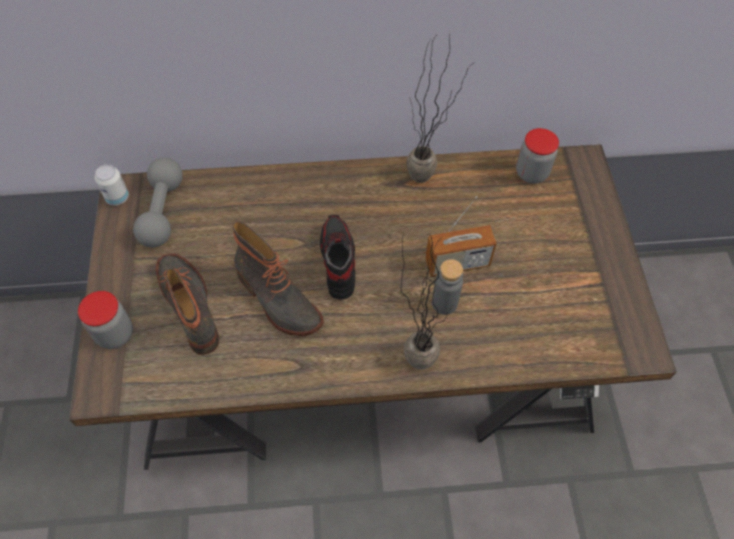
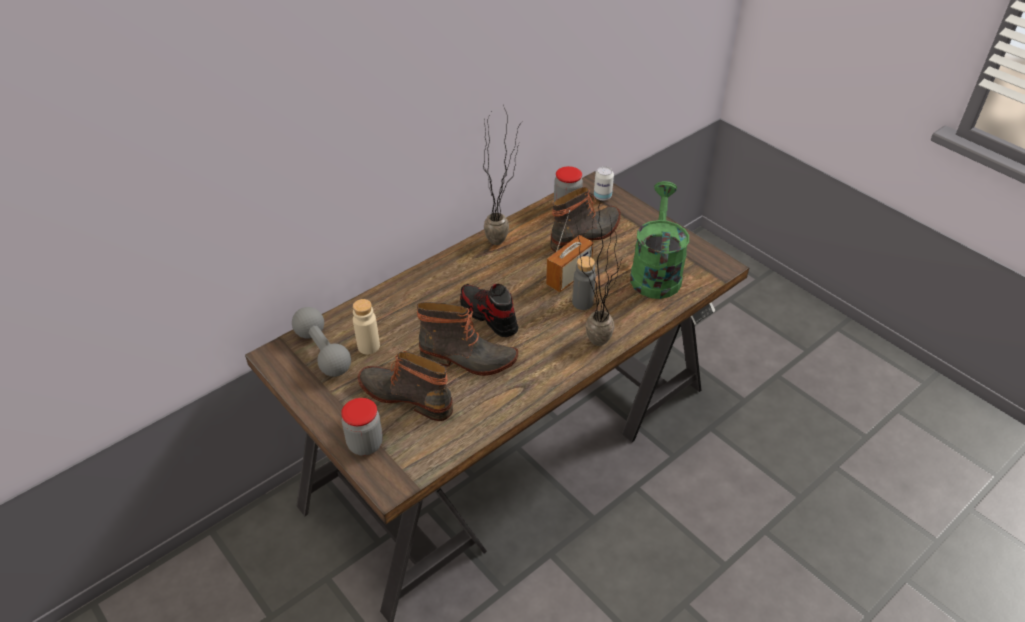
camera: 35 degrees left, 15 degrees down
can [95,164,129,205] -> can moved to [594,166,614,201]
none -> beige bottle [353,299,380,355]
none -> boot [550,187,621,252]
none -> green watering can [630,181,689,299]

